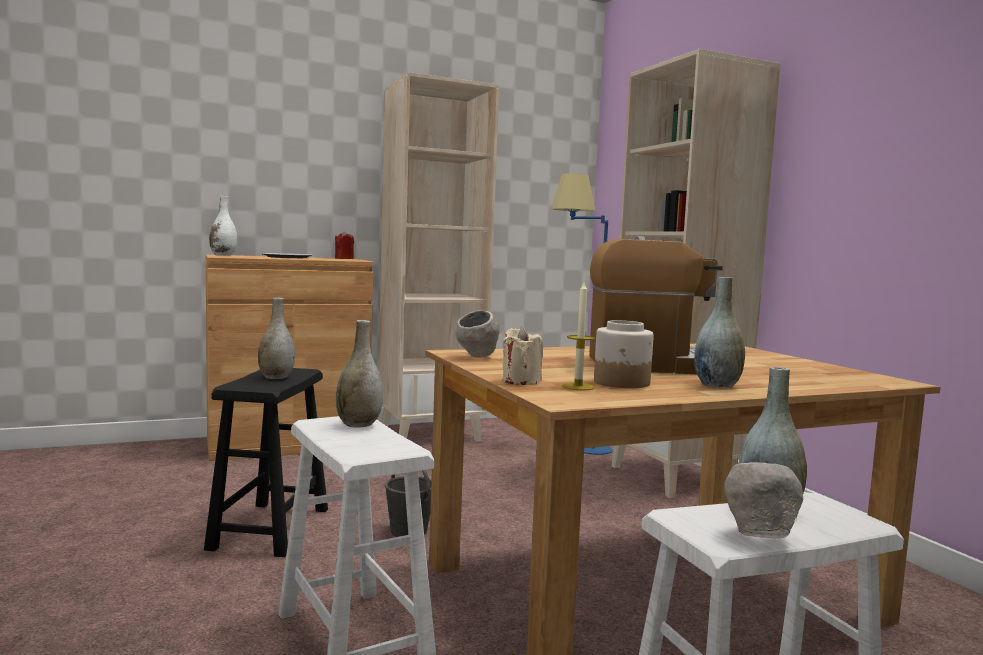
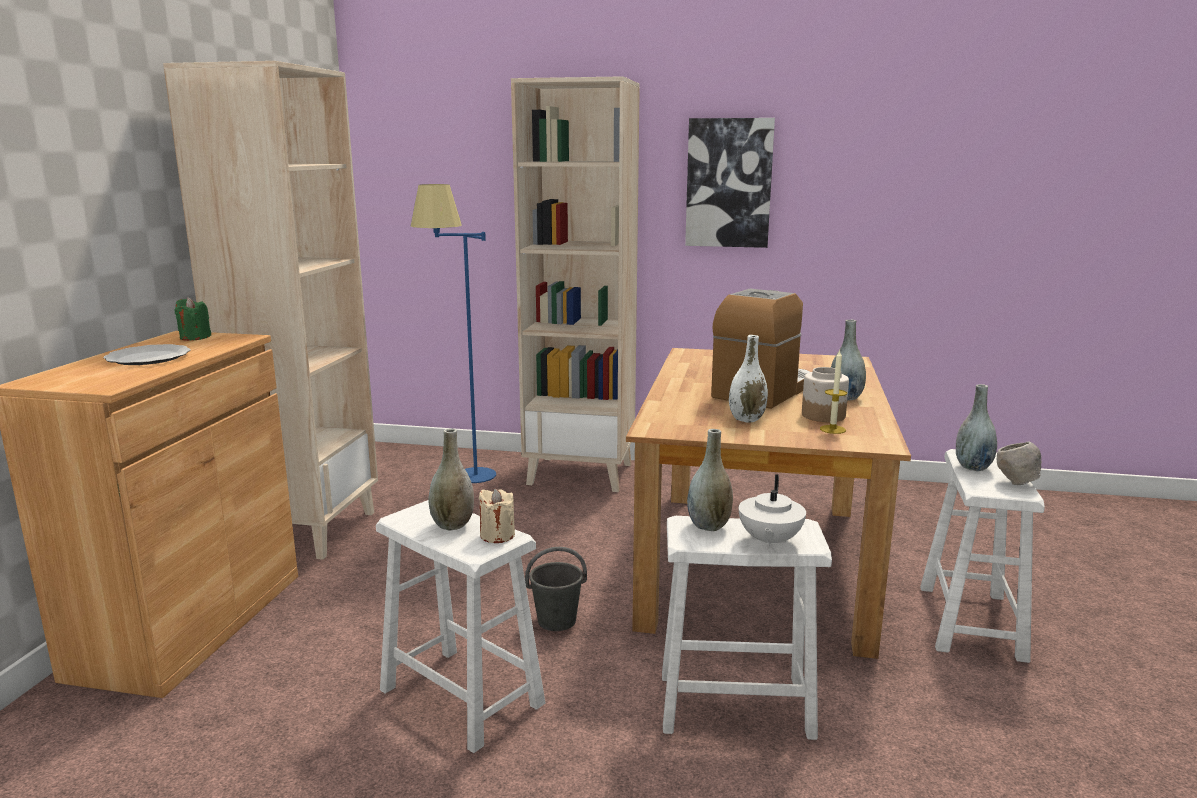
camera: 55 degrees left, 10 degrees up
black stool [204,368,328,557] -> white stool [376,500,545,753]
white vase [209,196,237,256] -> white vase moved to [729,335,768,423]
red candle [335,231,354,259] -> green candle [175,297,211,341]
grey bowl [455,310,500,358] -> none
beige candle [502,326,543,385] -> beige candle moved to [479,489,515,543]
none -> picture [685,118,775,248]
none -> white teapot [739,474,806,549]

